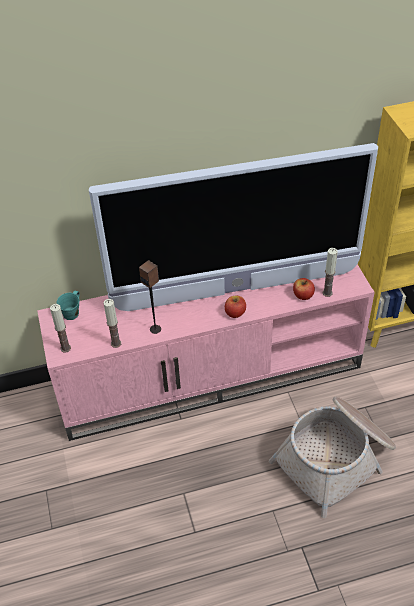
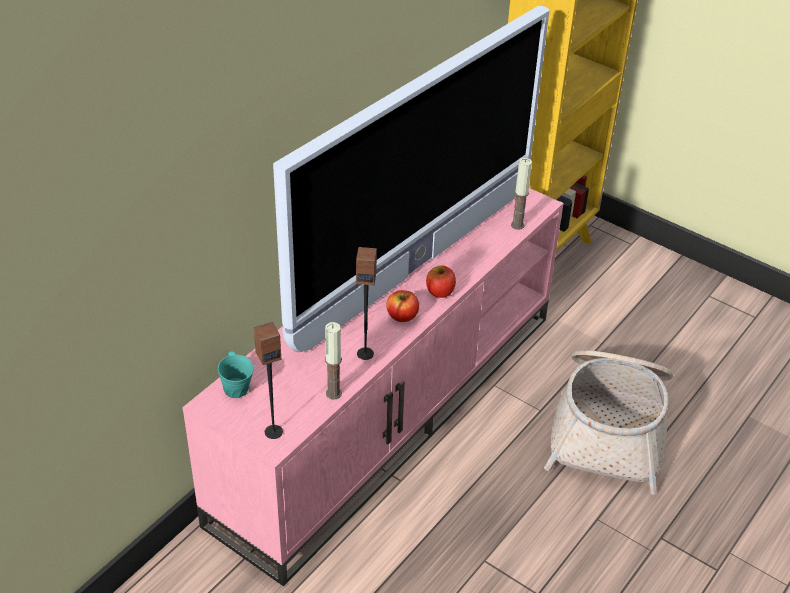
camera: 40 degrees left, 5 degrees down
candle [50,304,71,353] -> speaker [254,322,283,439]
apple [293,278,315,300] -> apple moved to [386,290,419,322]

